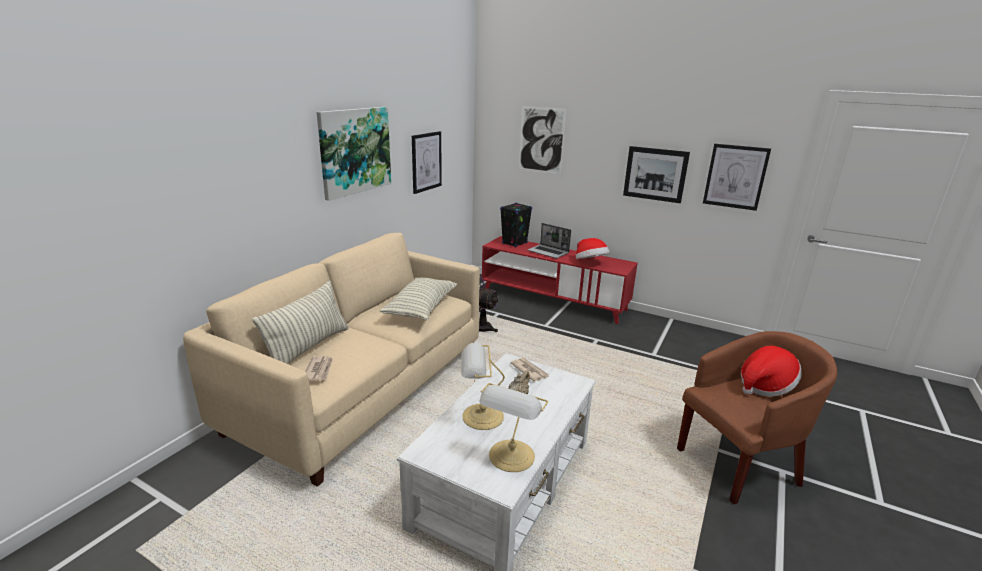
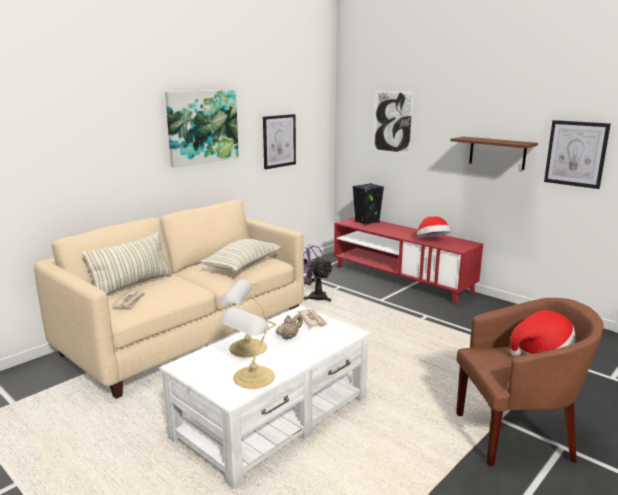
camera: 15 degrees right, 5 degrees down
laptop [528,223,571,258] -> none
picture [623,146,690,203] -> brown shelf [450,136,538,170]

